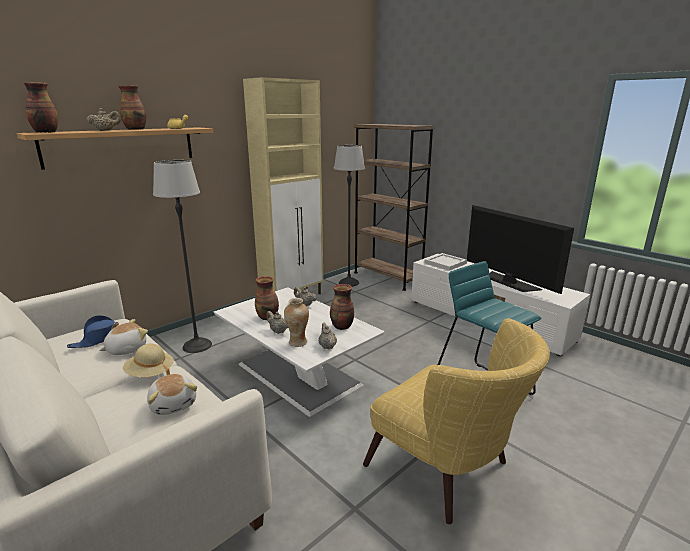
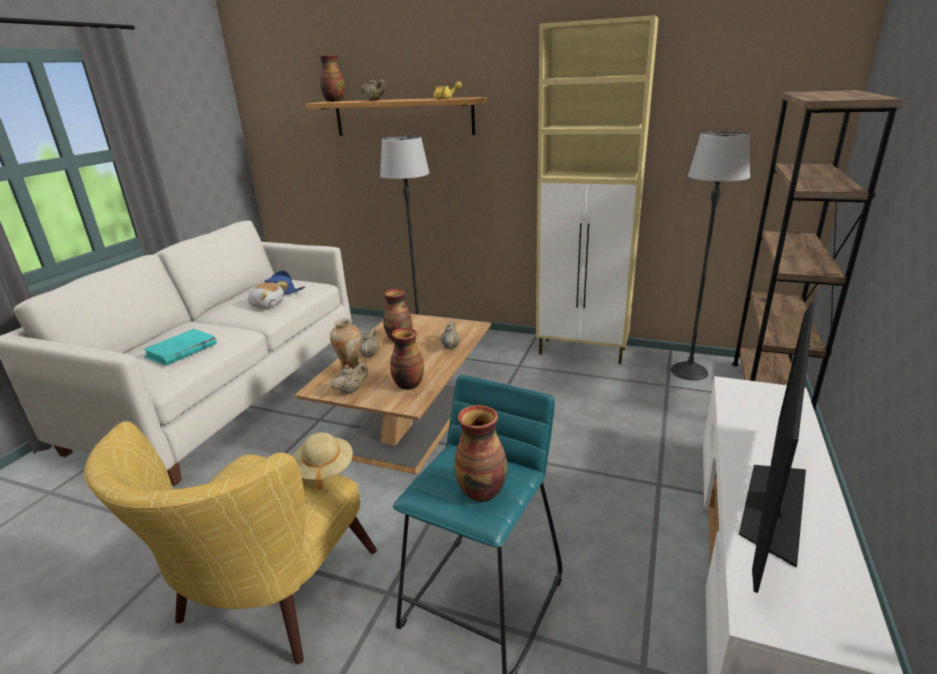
camera: 65 degrees right, 5 degrees up
vase [119,85,146,130] -> vase moved to [454,405,508,502]
beige hat [123,344,174,377] -> beige hat moved to [293,432,353,490]
plush toy [147,374,197,415] -> turquoise book [143,329,217,366]
white coffee table [214,287,385,417] -> brown coffee table [294,314,491,474]
white tray [425,253,467,271] -> none

